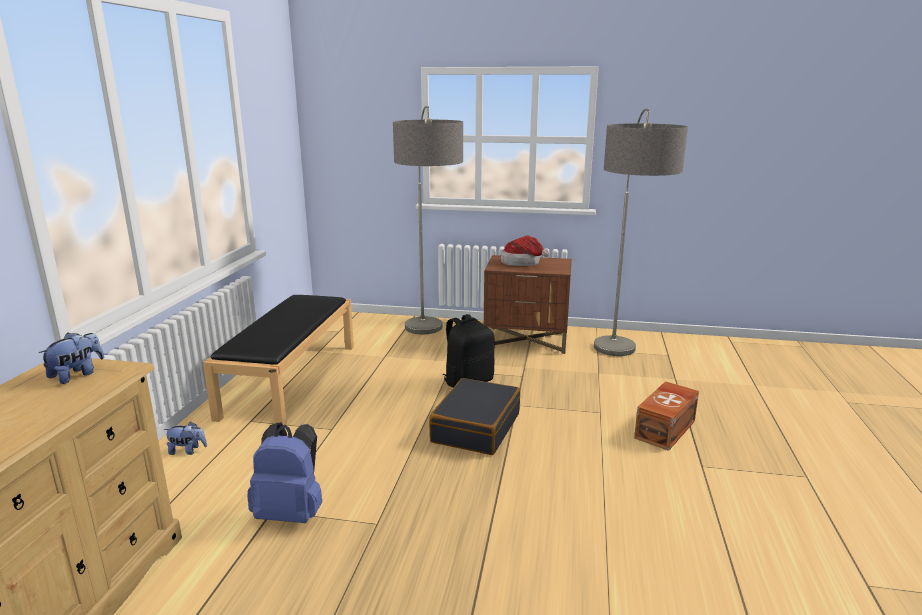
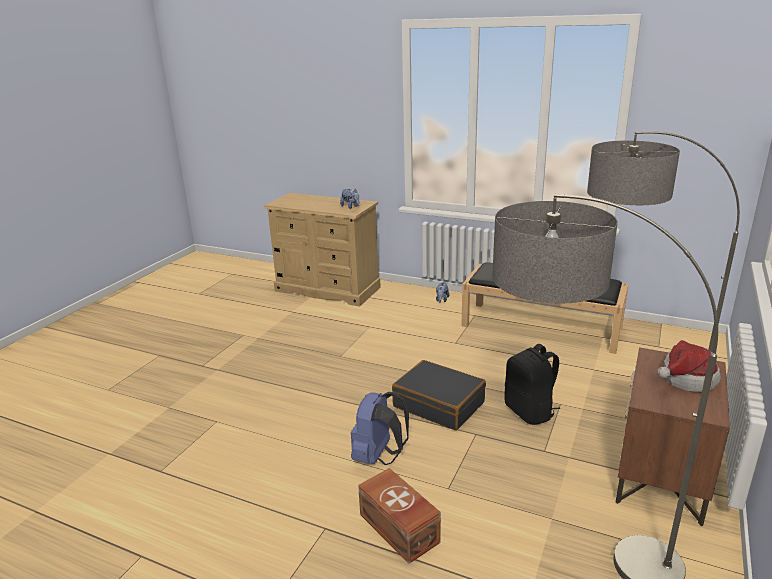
camera: 105 degrees right, 5 degrees up
blue backpack [247,422,322,523] -> blue backpack moved to [351,392,409,465]

